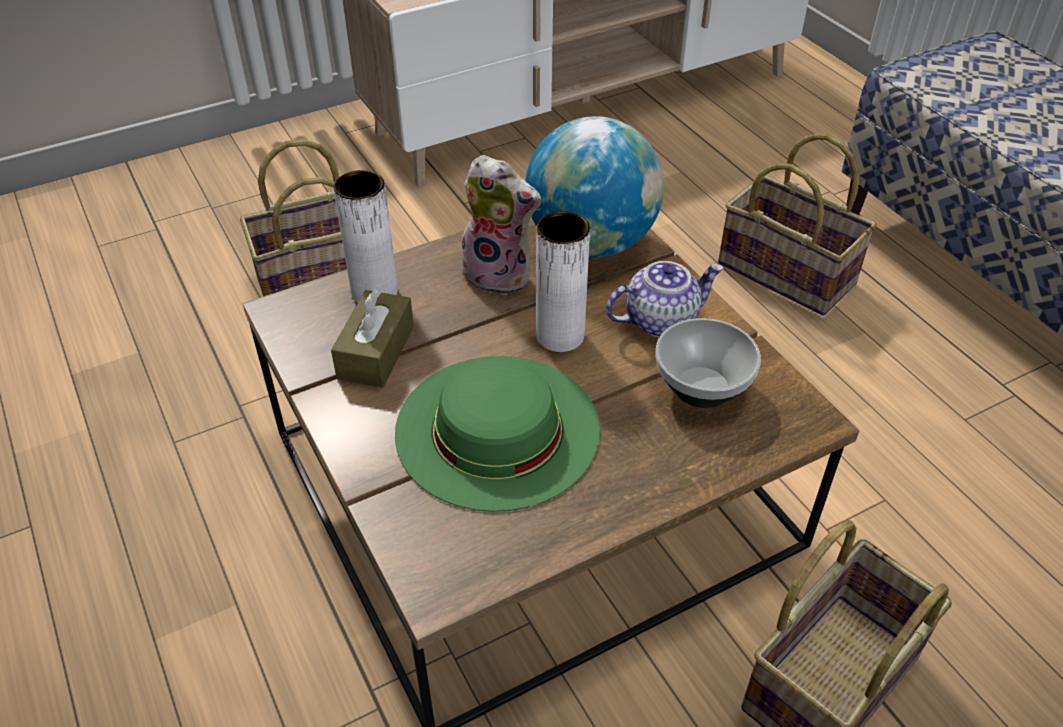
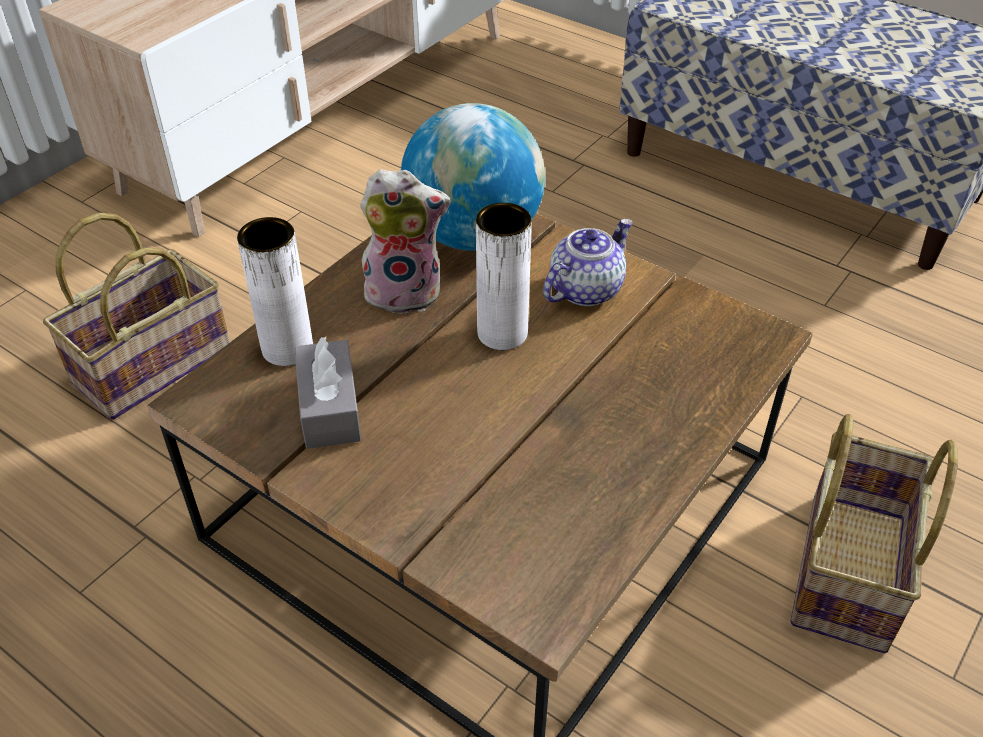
camera: 25 degrees left, 0 degrees up
brown tissue box [331,287,414,388] -> grey tissue box [294,337,361,449]
green hat [395,356,600,512] -> none
bowl [656,318,761,408] -> none
basket [718,133,877,316] -> none

